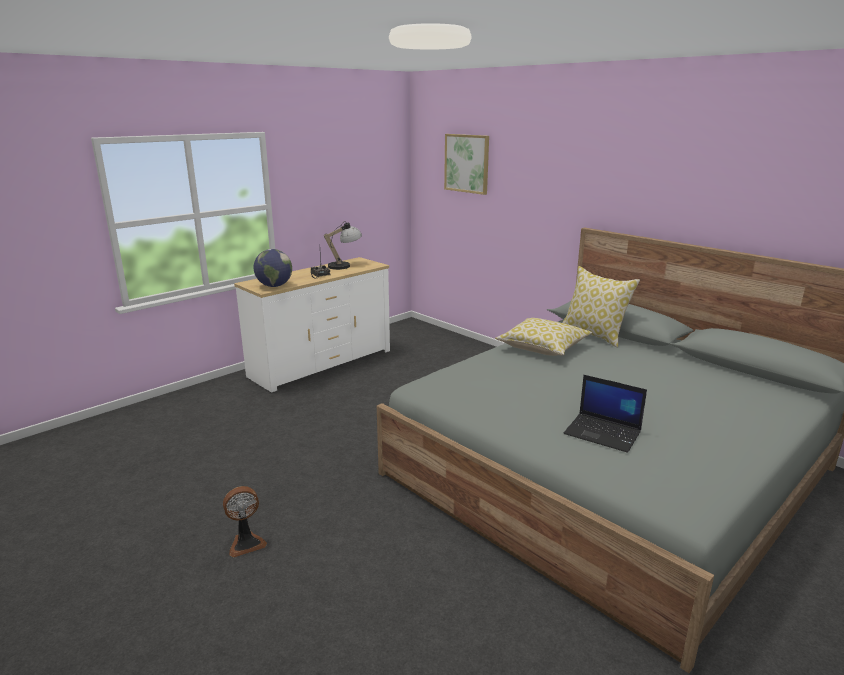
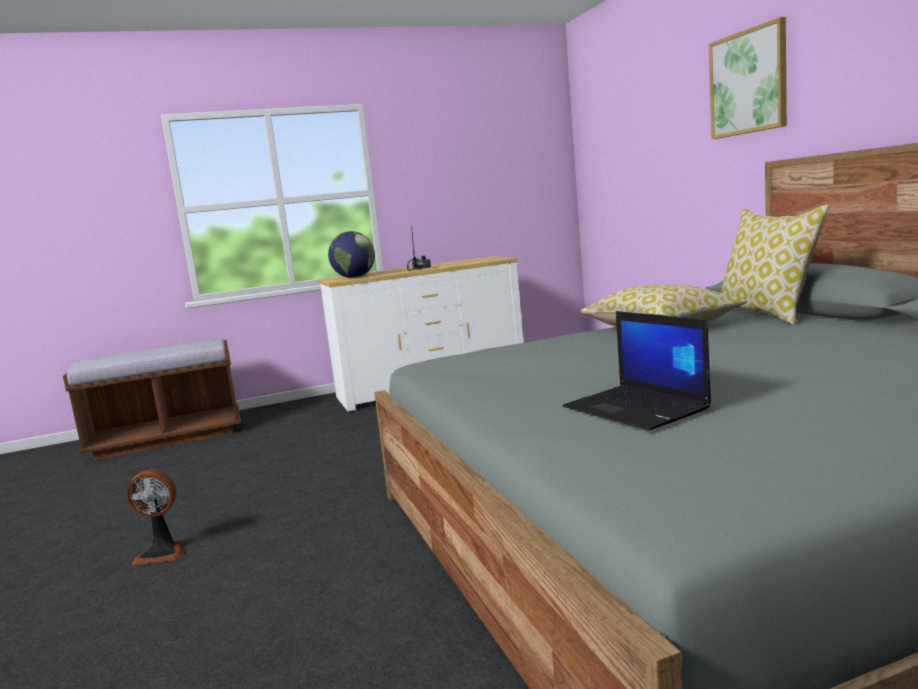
camera: 25 degrees right, 10 degrees down
table lamp [324,221,362,270] -> none
picture [444,134,489,195] -> picture moved to [709,17,787,139]
none -> brown bench [63,338,241,460]

